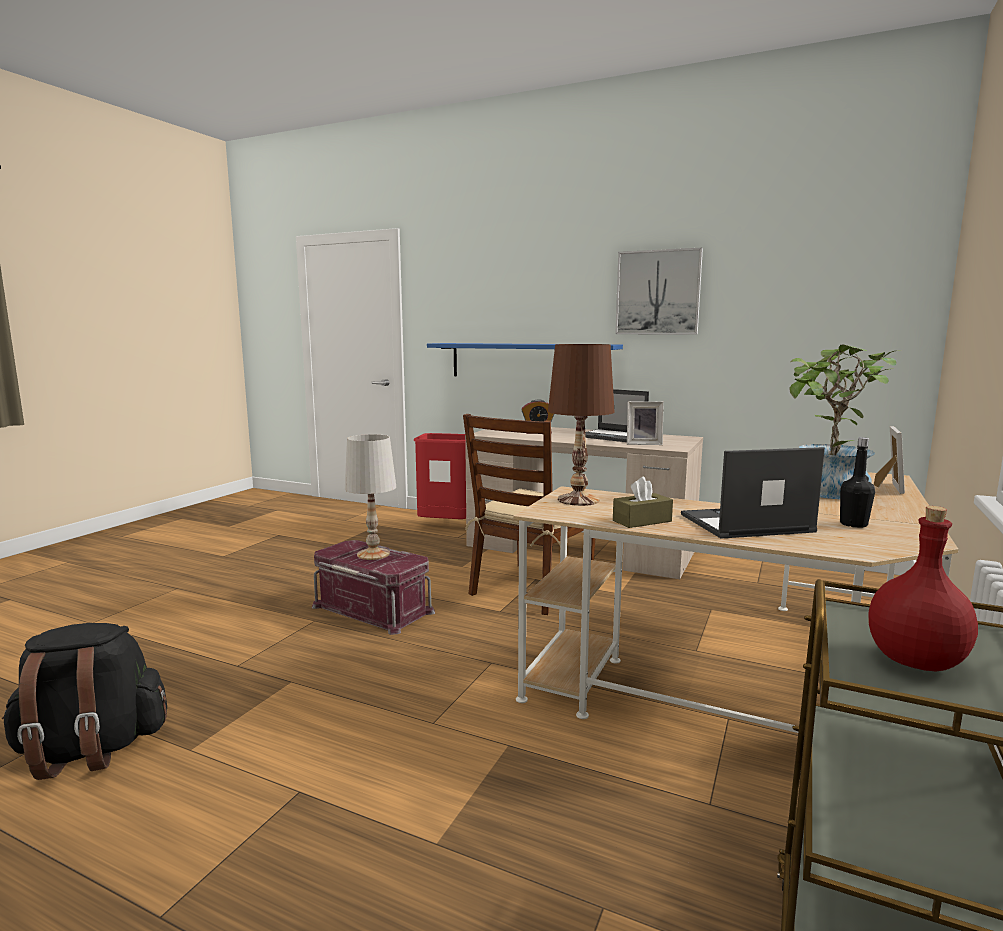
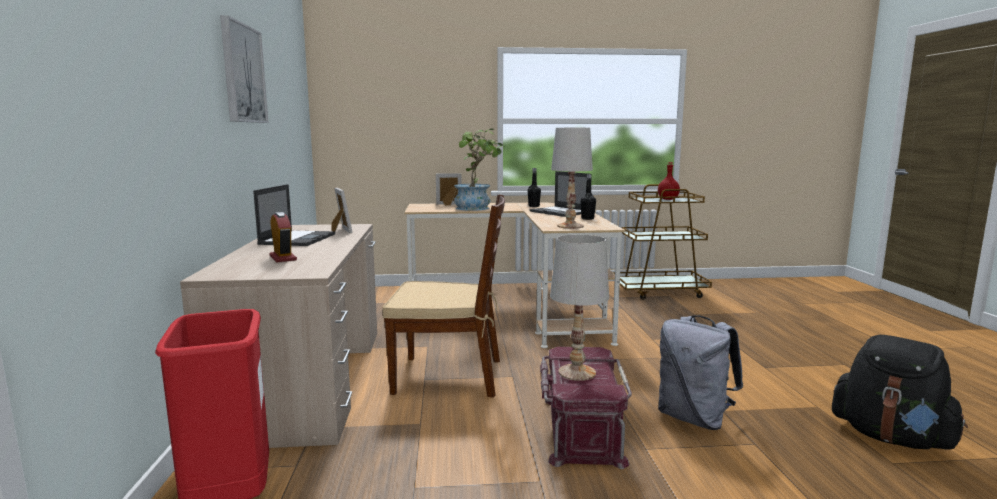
camera: 120 degrees left, 0 degrees up
blue shelf [427,343,623,376] -> none
brown table lamp [548,344,614,506] -> white table lamp [551,128,593,229]
brown tissue box [613,477,673,528] -> black bottle [581,174,596,220]
none -> grey backpack [658,315,743,430]

